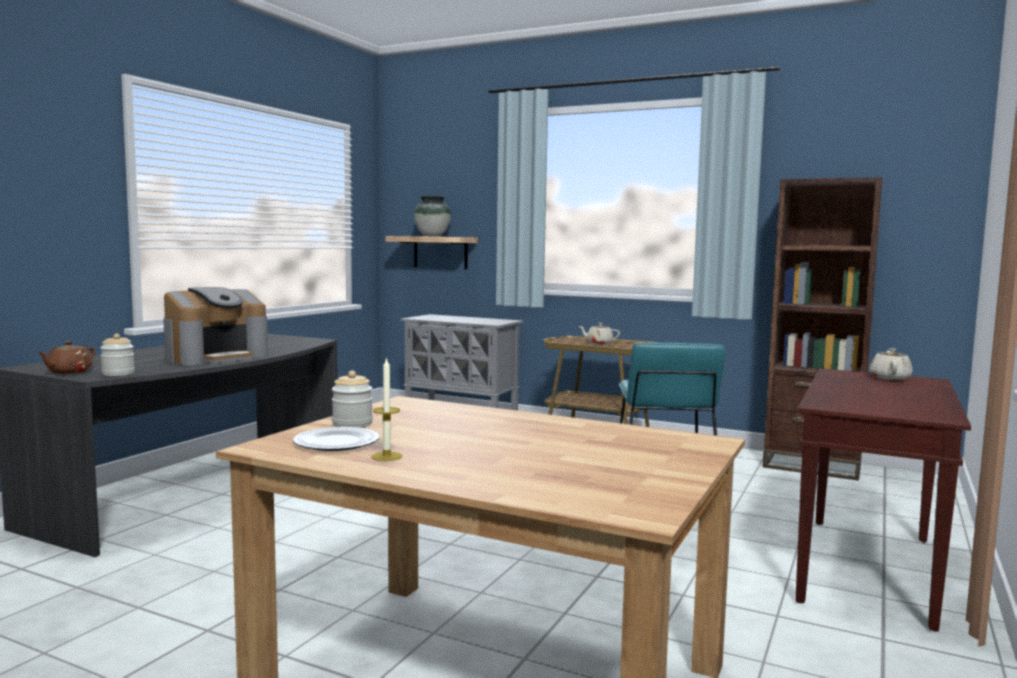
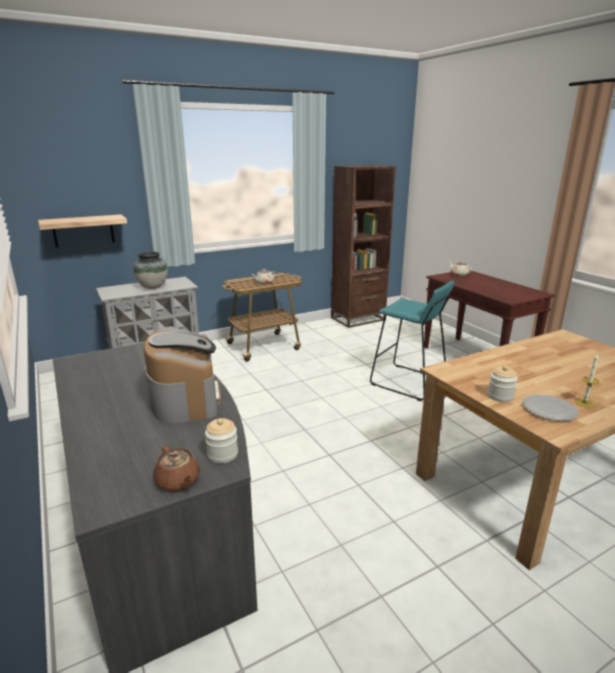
camera: 55 degrees left, 15 degrees up
vase [414,196,451,237] -> vase moved to [134,252,168,289]

